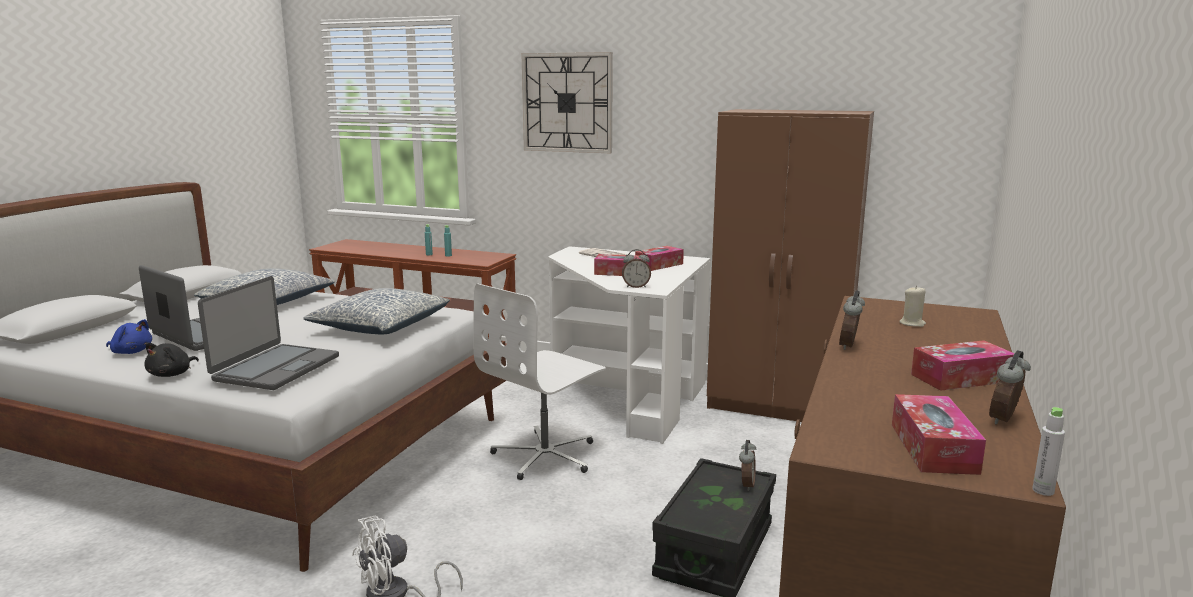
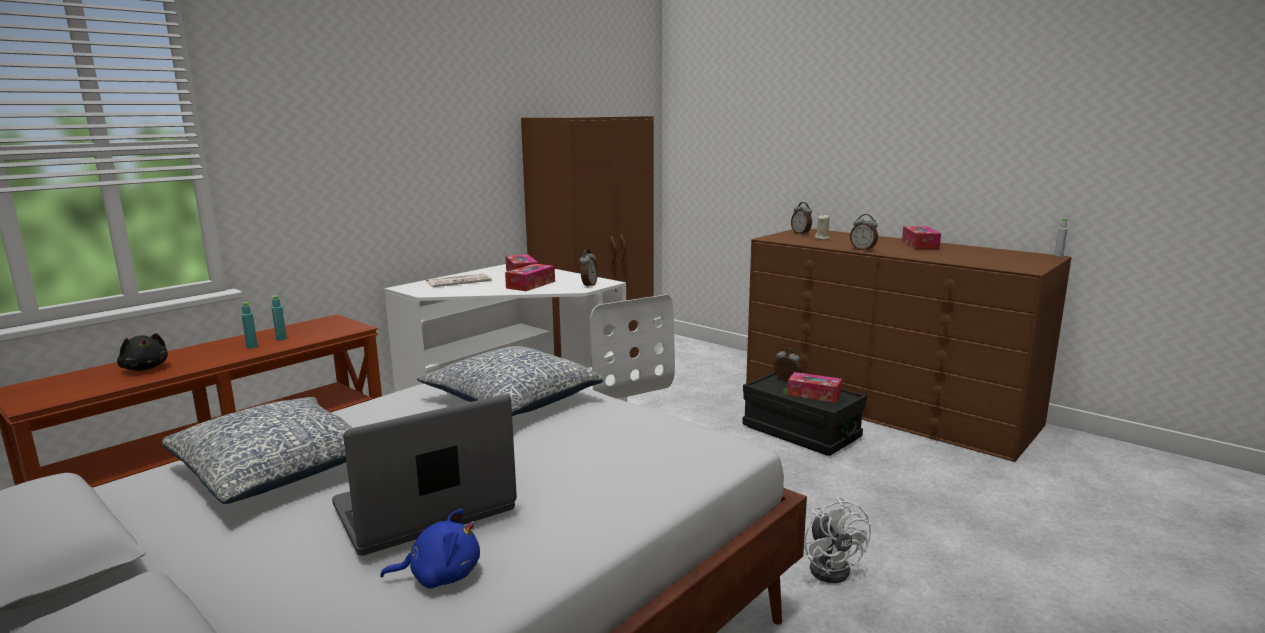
camera: 70 degrees left, 0 degrees up
blue plush toy [106,319,152,354] -> blue plush toy turned 45 degrees clockwise [380,509,480,588]
black plush toy [144,343,199,377] -> black plush toy moved to [117,333,168,371]
laptop [198,276,339,390] -> none
wall clock [521,52,613,153] -> none
tissue box [892,394,986,475] -> tissue box moved to [787,372,842,403]
alarm clock [989,350,1031,425] -> alarm clock moved to [791,202,812,235]

